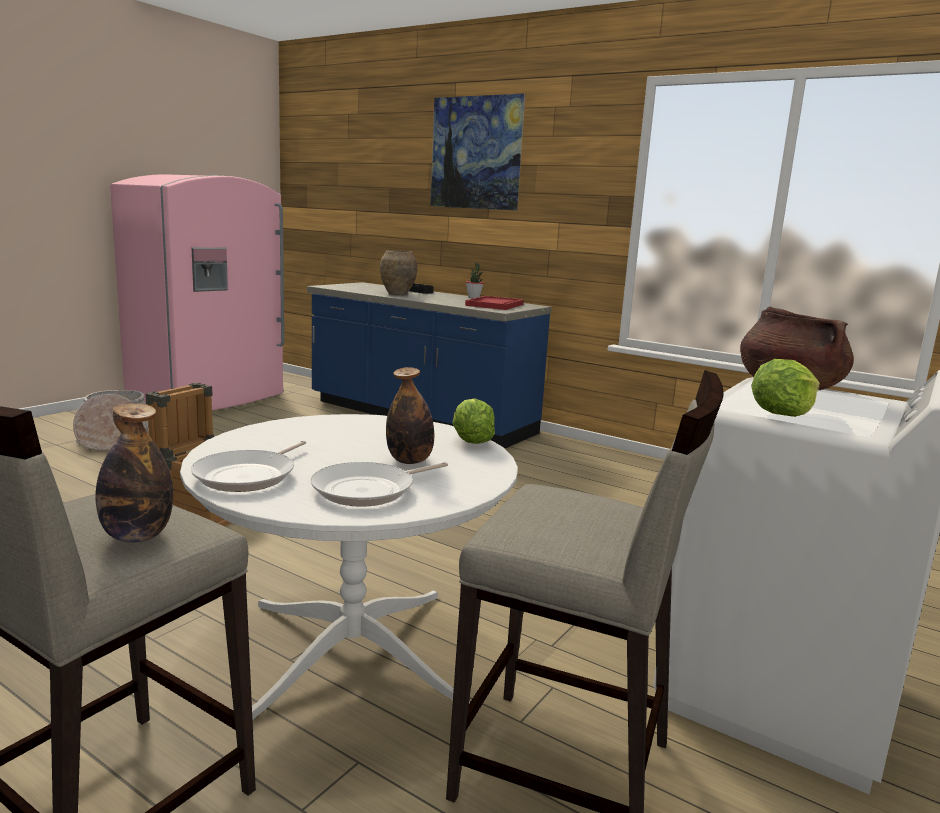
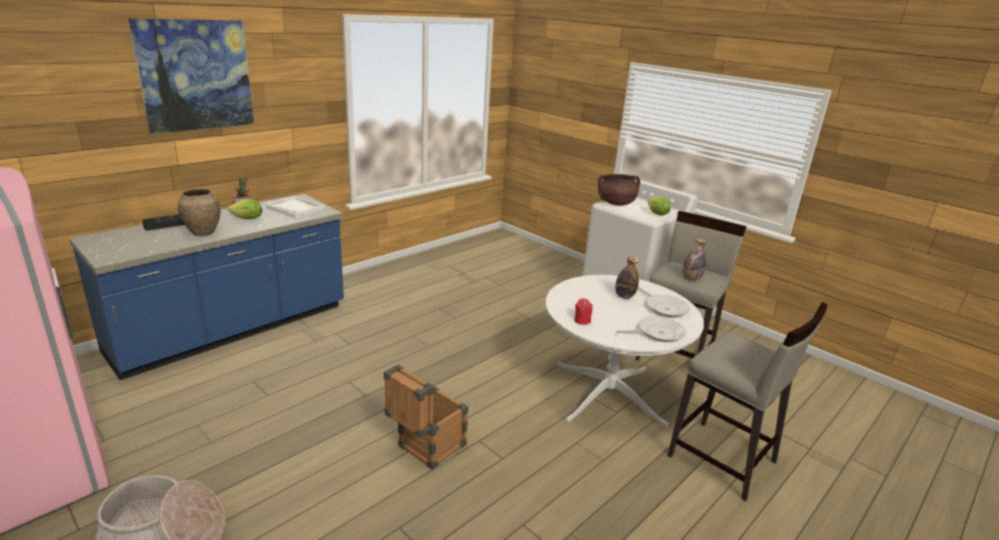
camera: 80 degrees left, 10 degrees up
bottle [95,403,173,543] -> bottle moved to [683,239,707,280]
frying pan [191,440,306,492] -> frying pan turned 45 degrees counterclockwise [616,316,686,342]
lettuce [452,399,495,444] -> lettuce moved to [228,199,262,219]
red tray [465,296,524,310] -> white tray [265,196,324,219]
none -> red candle [575,298,592,325]

